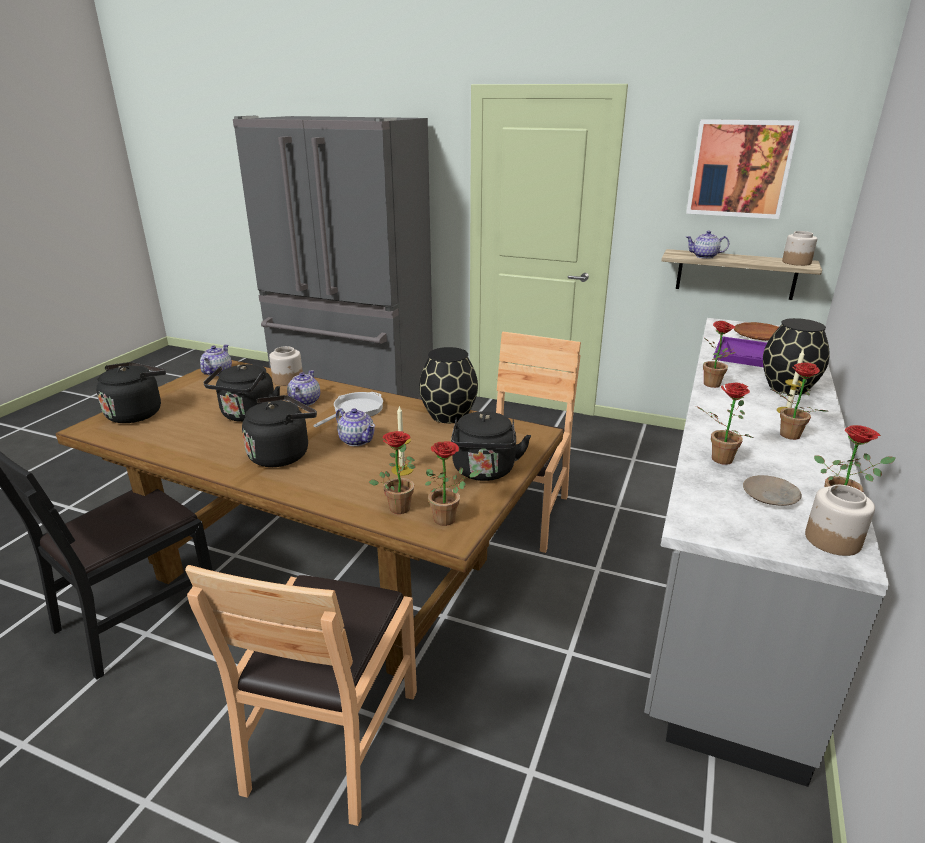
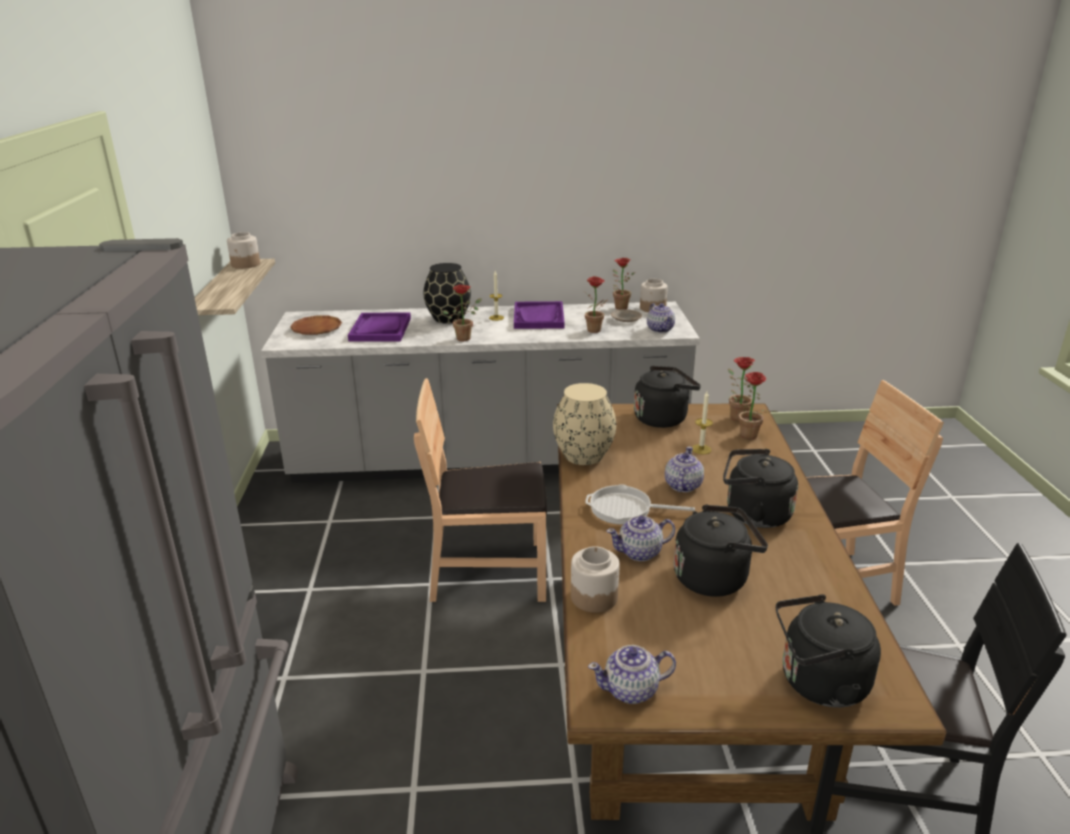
camera: 115 degrees left, 0 degrees up
black vase [419,347,478,423] -> beige vase [553,383,616,465]
picture [686,119,800,219] -> none
teapot [686,231,729,259] -> teapot moved to [647,303,675,333]
potted plant [770,362,828,440] -> purple tray [514,301,565,329]

